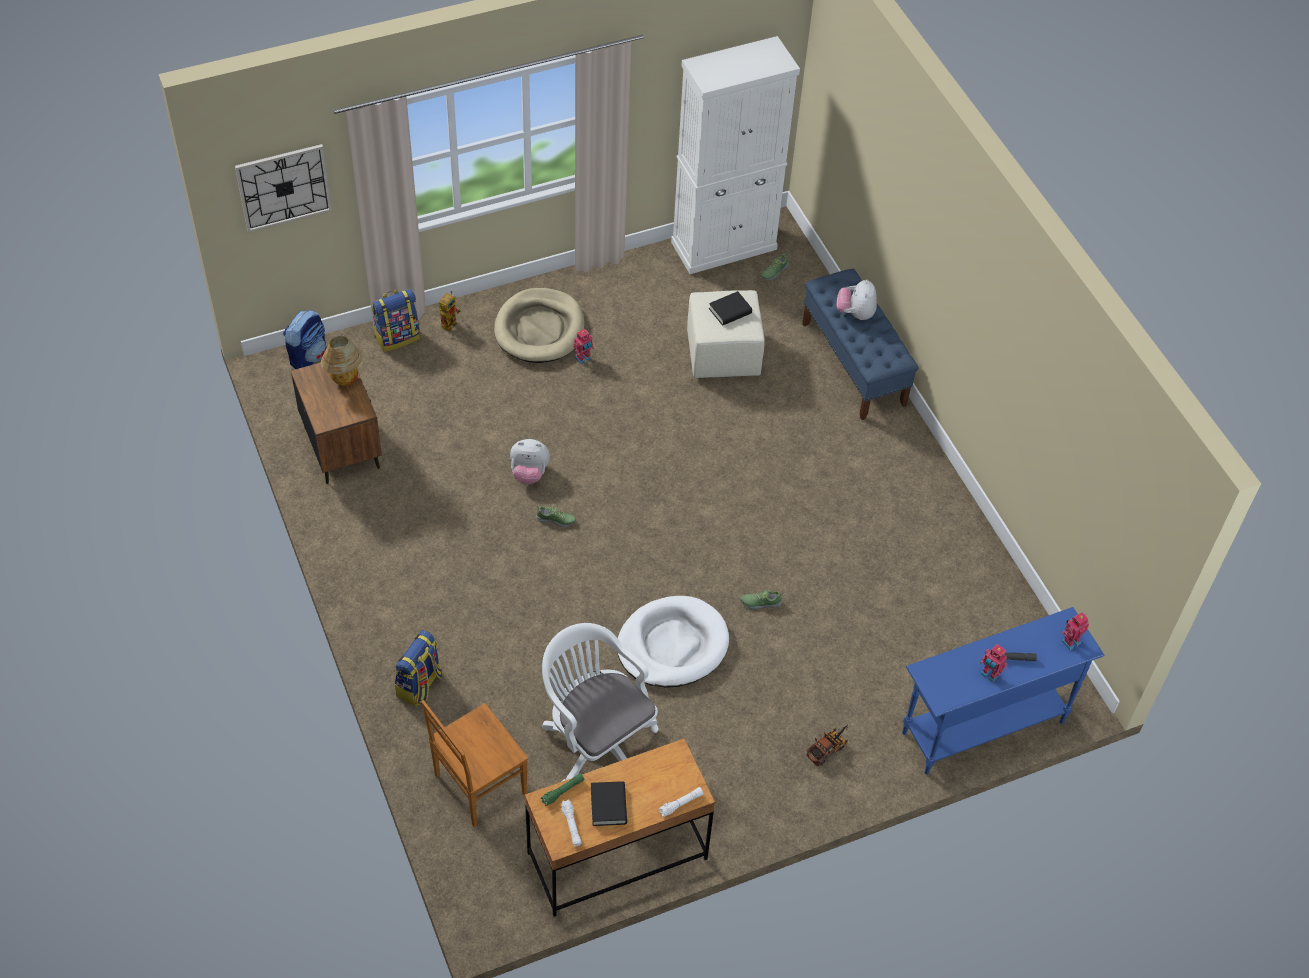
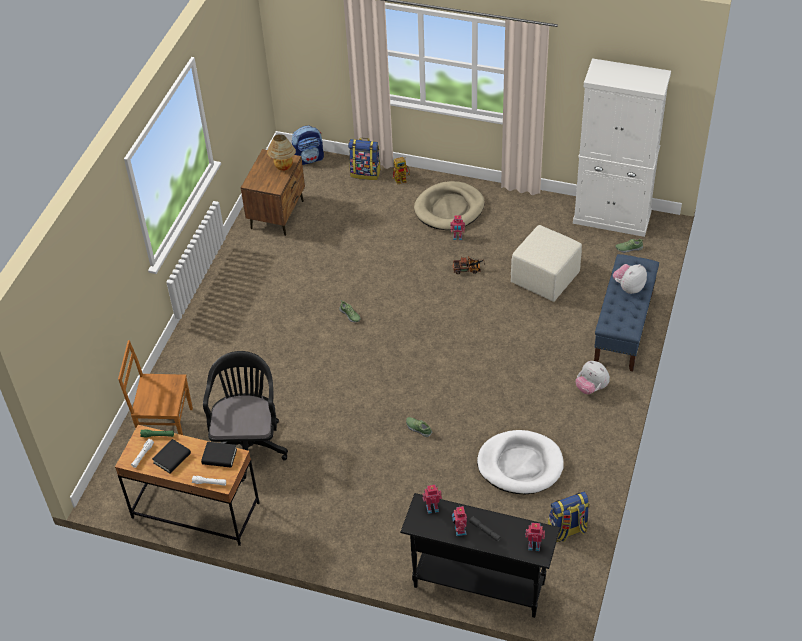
camera: 45 degrees right, 5 degrees down
wall clock [235,144,332,233] -> none
backpack [395,630,443,707] -> backpack moved to [548,492,589,542]
plush toy [510,439,550,484] -> plush toy moved to [576,361,610,394]
white office chair [542,623,659,781] -> black office chair [203,351,288,482]
white dog bed [617,596,729,688] -> white dog bed moved to [477,430,564,494]
black book [709,291,752,326] -> black book moved to [201,442,237,468]
toy truck [806,725,848,766] -> toy truck moved to [453,256,485,274]
blue console table [902,607,1104,774] -> black console table [400,493,560,618]
none -> toy robot [423,485,442,514]

